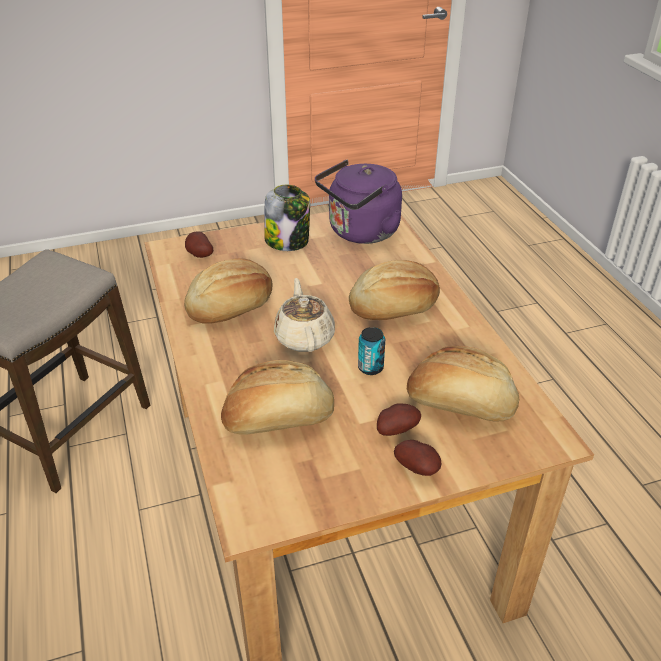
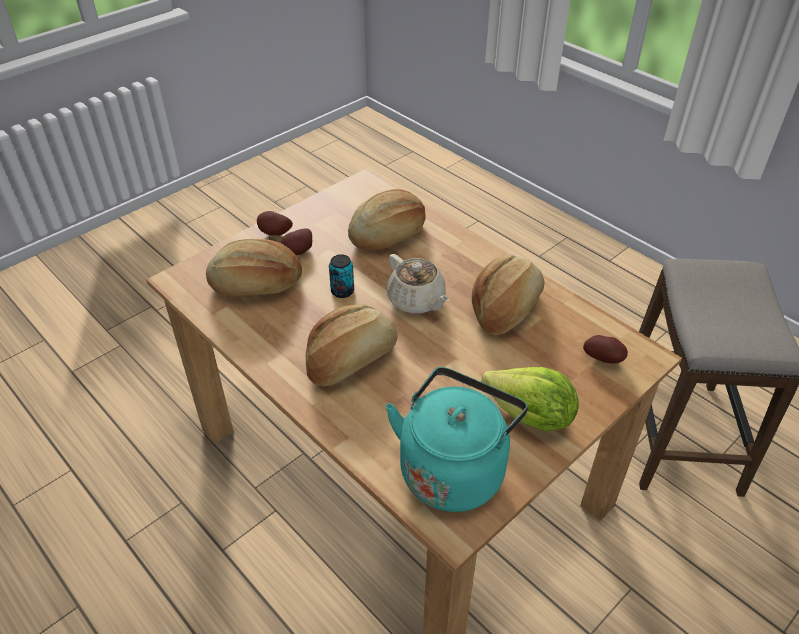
camera: 155 degrees right, 5 degrees up
jar [264,185,310,251] -> lettuce [481,367,579,431]
purple kettle [315,159,402,244] -> turquoise kettle [386,367,528,512]

